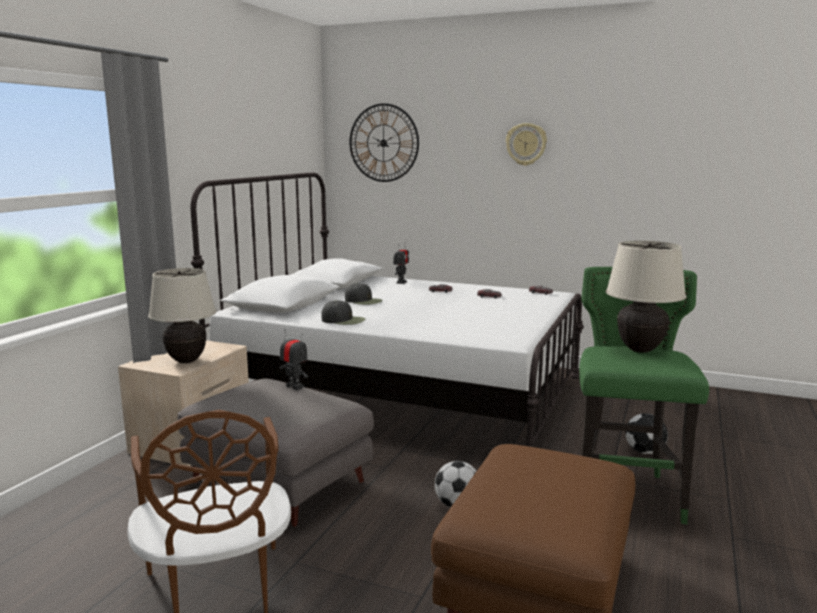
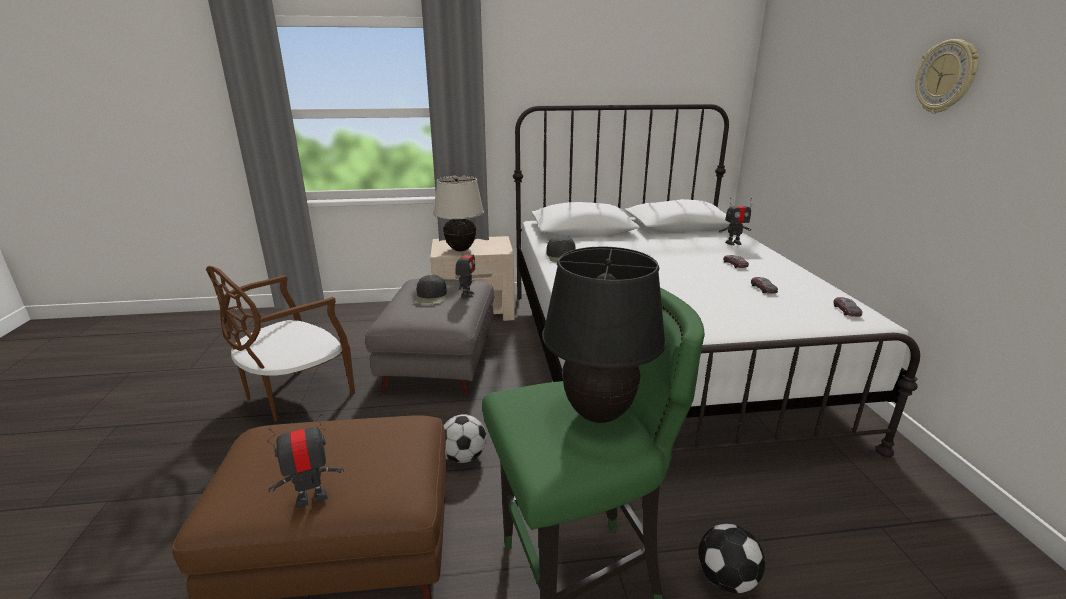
camera: 60 degrees right, 10 degrees up
black cap [345,283,383,305] -> black cap moved to [413,275,447,305]
wall clock [349,103,419,182] -> none
beige table lamp [606,241,686,353] -> black table lamp [542,247,666,423]
none -> toy robot [267,414,344,508]

